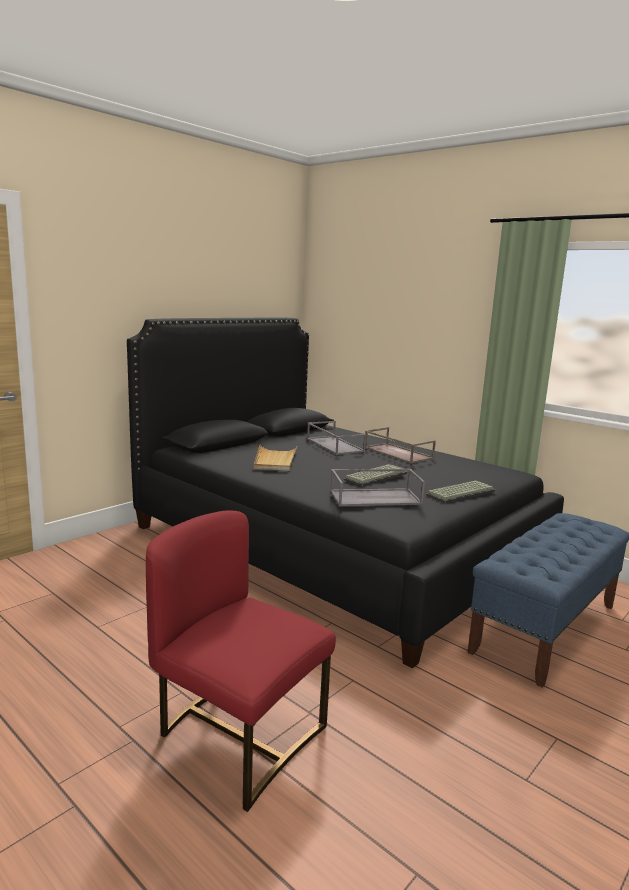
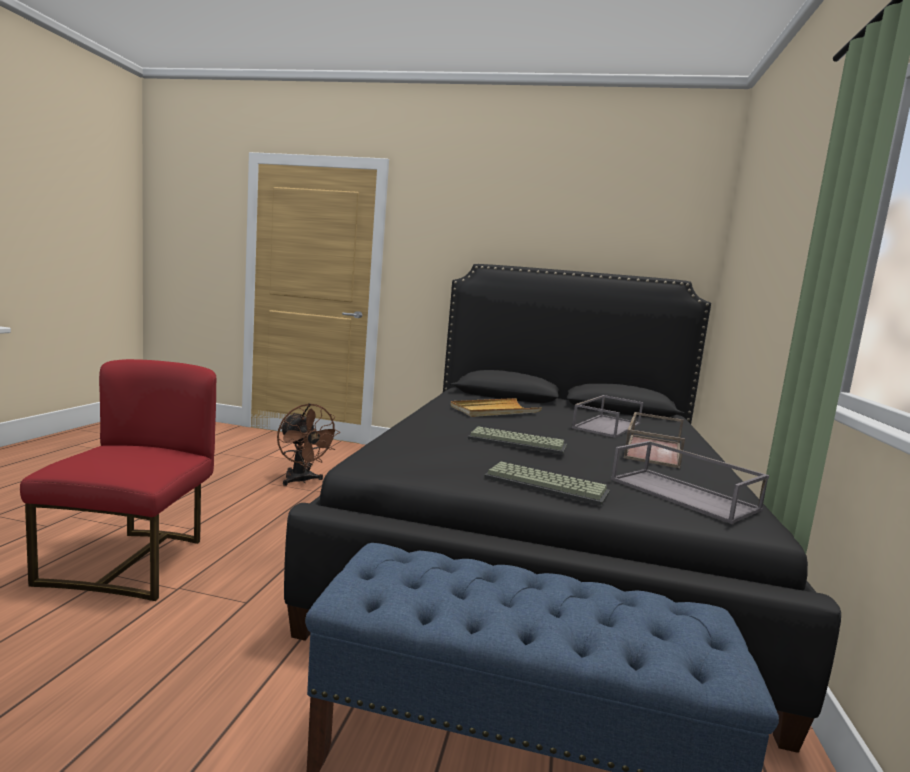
camera: 60 degrees right, 5 degrees down
grey tray [330,469,425,506] -> grey tray moved to [611,441,769,524]
none -> brown fan [277,403,340,486]

